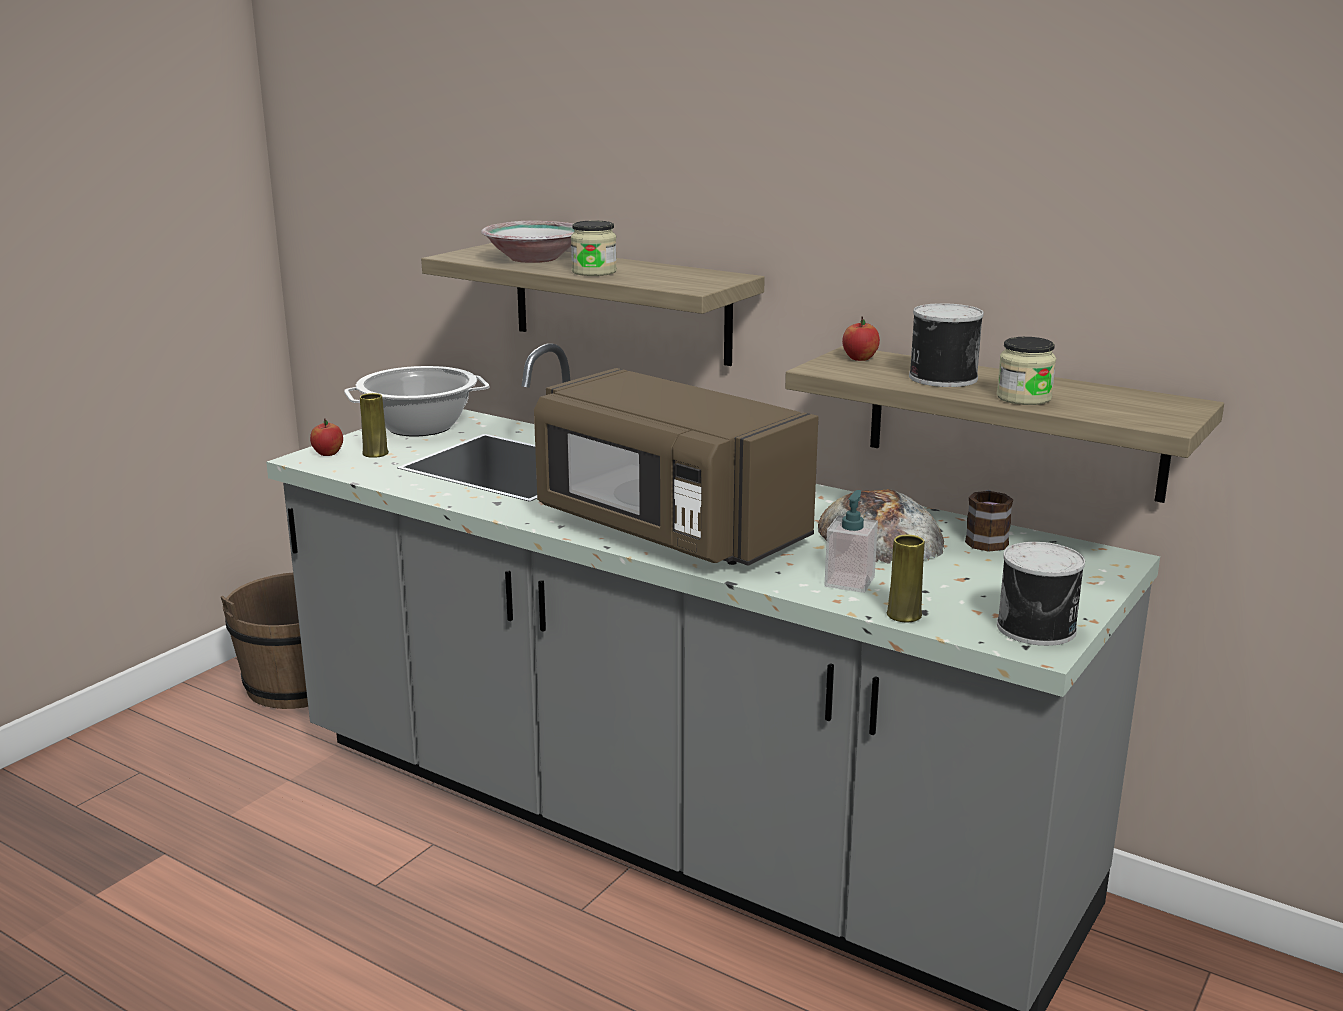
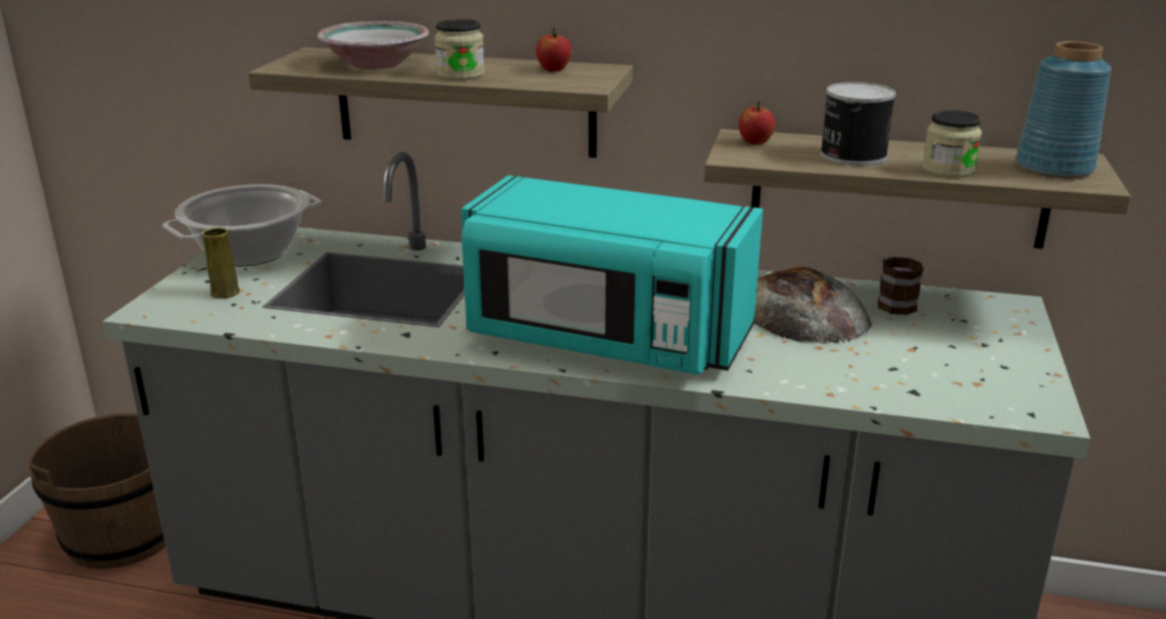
camera: 20 degrees left, 5 degrees up
apple [310,418,343,456] -> apple moved to [536,27,572,72]
brown microwave [534,368,818,565] -> turquoise microwave [461,175,763,374]
soap dispenser [825,490,878,593] -> none
yellow vase [887,535,925,622] -> none
can [997,542,1085,646] -> none
none -> blue vase [1016,41,1111,178]

